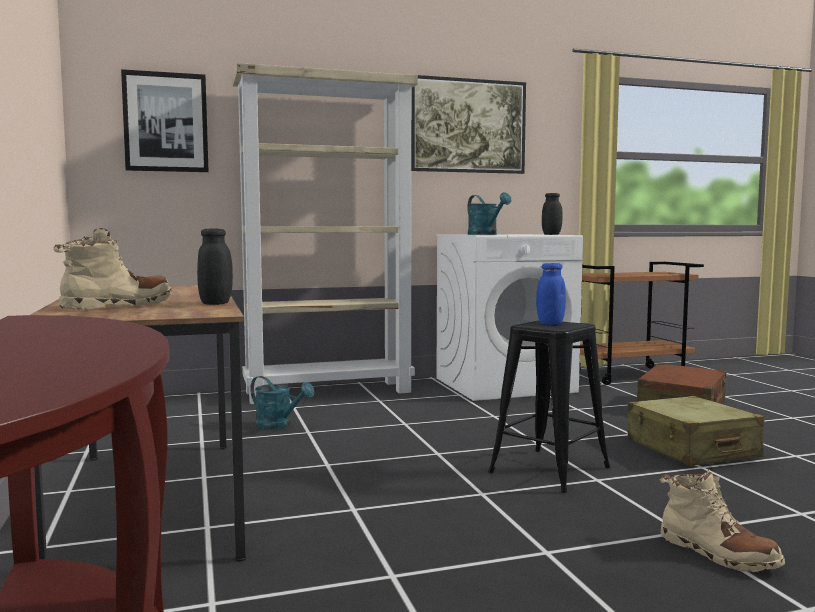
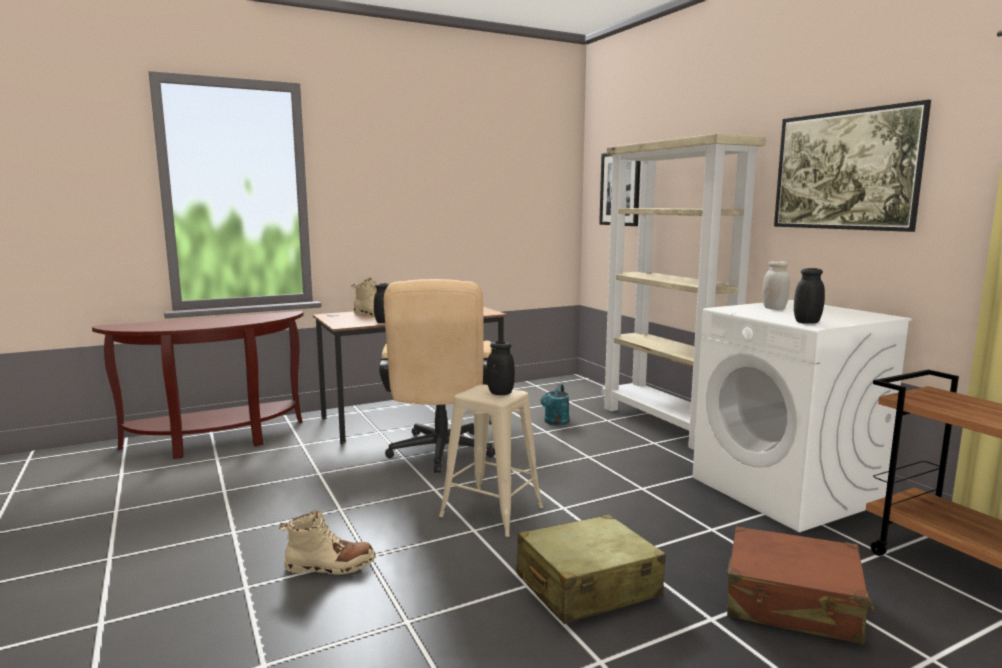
camera: 80 degrees right, 5 degrees up
turquoise watering can [467,192,512,235] -> white jar [762,261,790,310]
black stool [488,320,610,493] -> beige stool [439,385,543,537]
blue jar [536,263,566,325] -> black jar [487,341,515,395]
beige boot [659,470,785,572] -> beige boot turned 135 degrees counterclockwise [279,510,376,575]
none -> beige office chair [379,279,495,473]

